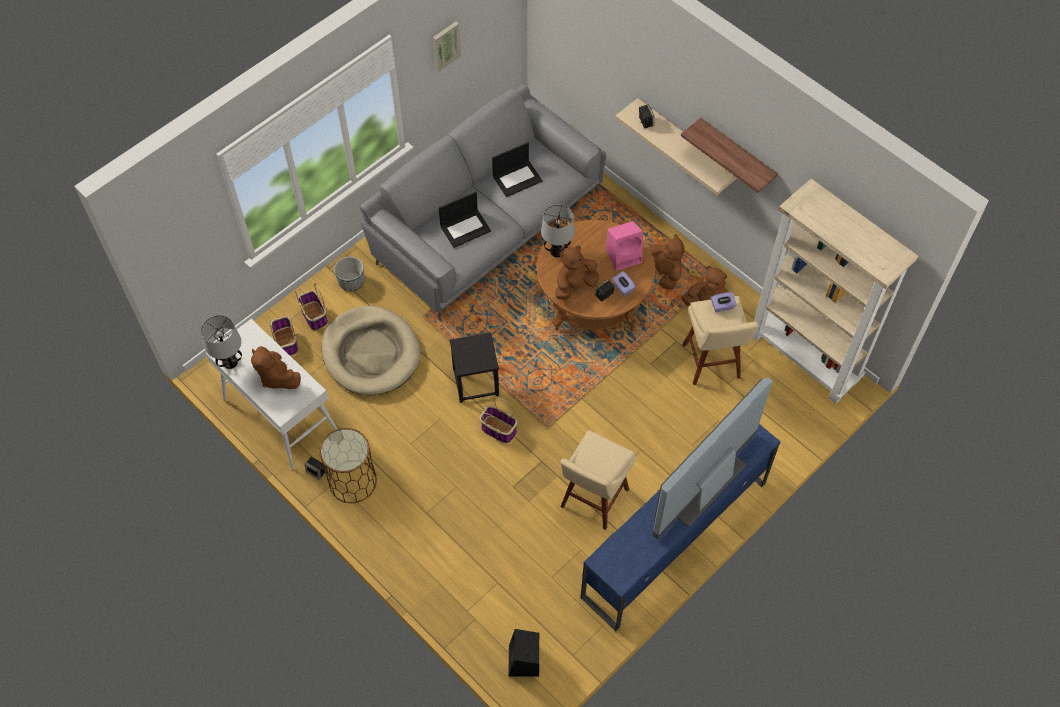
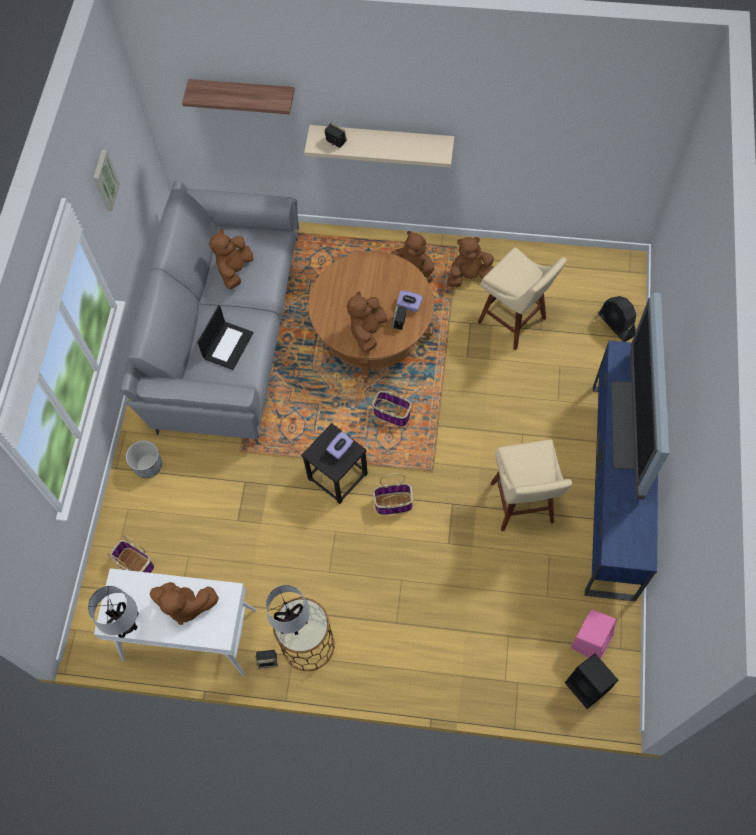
camera: 35 degrees left, 5 degrees up
basket [295,283,328,331] -> basket moved to [372,381,411,426]
beige dog bed [321,306,421,395] -> none
laptop [492,142,543,197] -> brown plush toy [209,229,254,289]
table lamp [541,205,575,257] -> table lamp moved to [266,585,310,635]
pink speaker [606,221,643,271] -> pink speaker moved to [570,609,616,659]
shelf [681,118,778,193] -> shelf moved to [182,79,295,114]
purple tissue box [711,292,737,312] -> purple tissue box moved to [326,431,353,460]
beige bookcase [752,179,918,404] -> none
none -> black fan [598,296,636,342]

